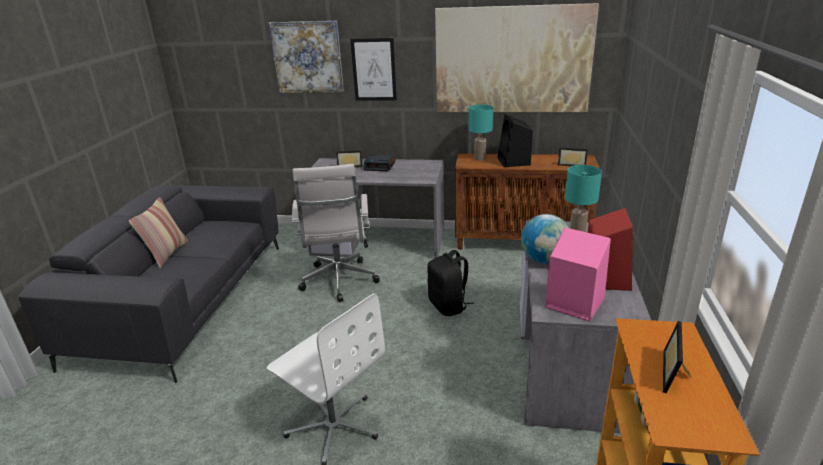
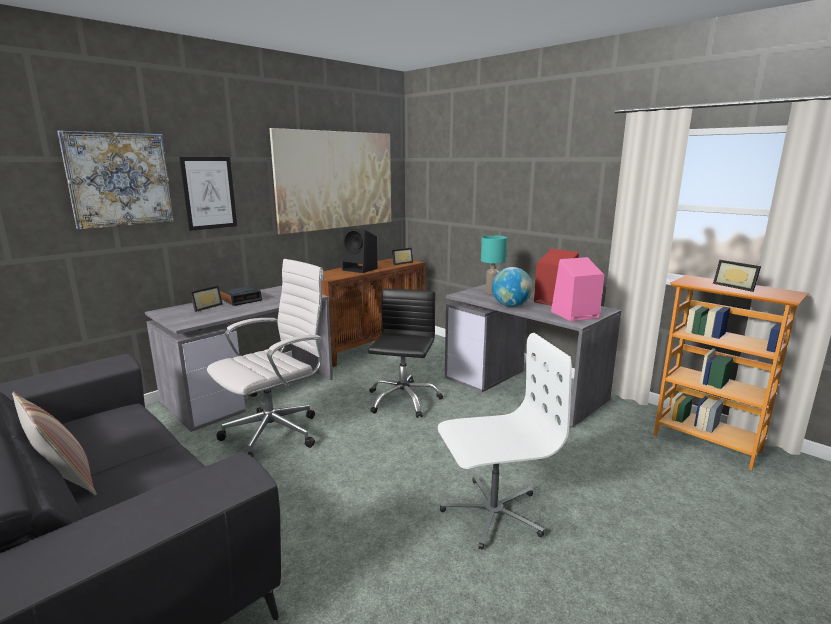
camera: 55 degrees left, 10 degrees down
white office chair [292,164,380,302] -> white office chair turned 75 degrees counterclockwise [207,259,325,458]
black backpack [427,250,474,316] -> black office chair [368,288,443,418]
turquoise table lamp [469,105,493,161] -> none

